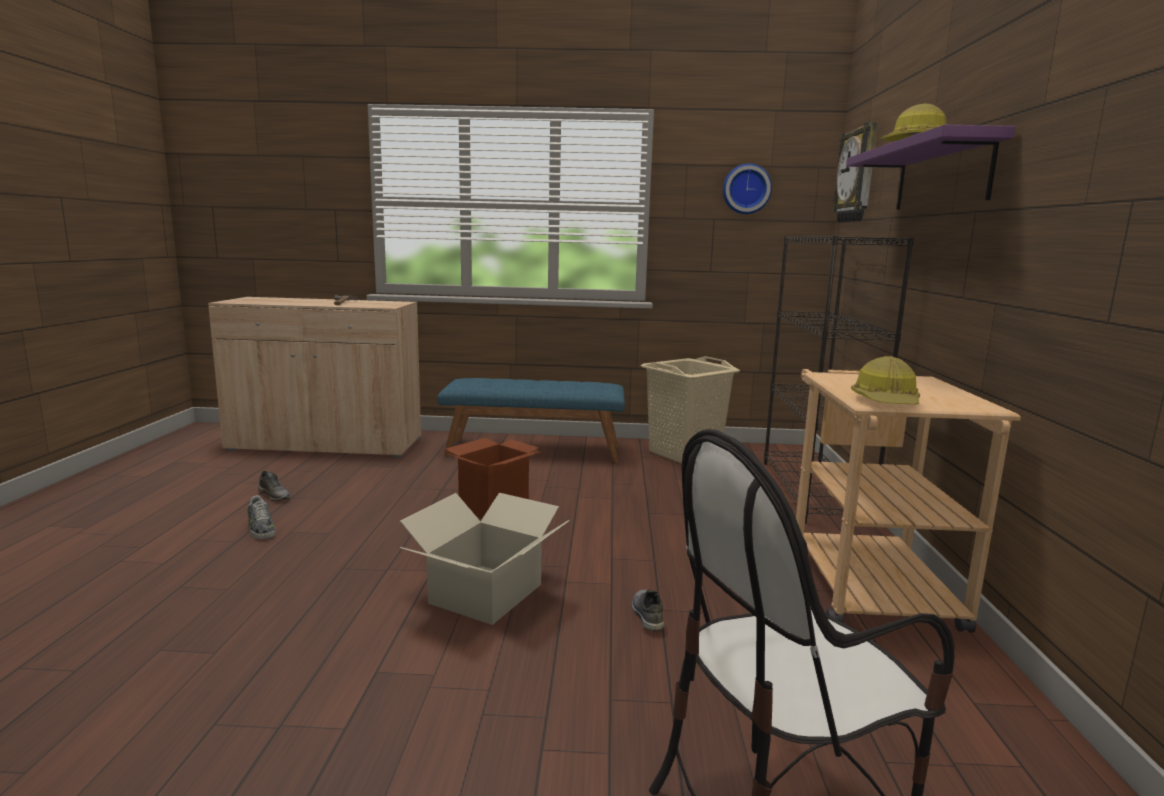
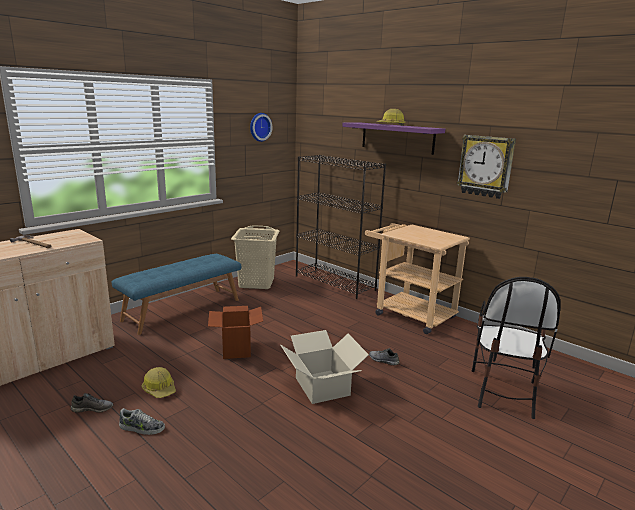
camera: 50 degrees left, 5 degrees up
wall clock [832,122,877,222] -> wall clock moved to [457,135,516,199]
hard hat [851,356,920,404] -> hard hat moved to [141,367,176,398]

